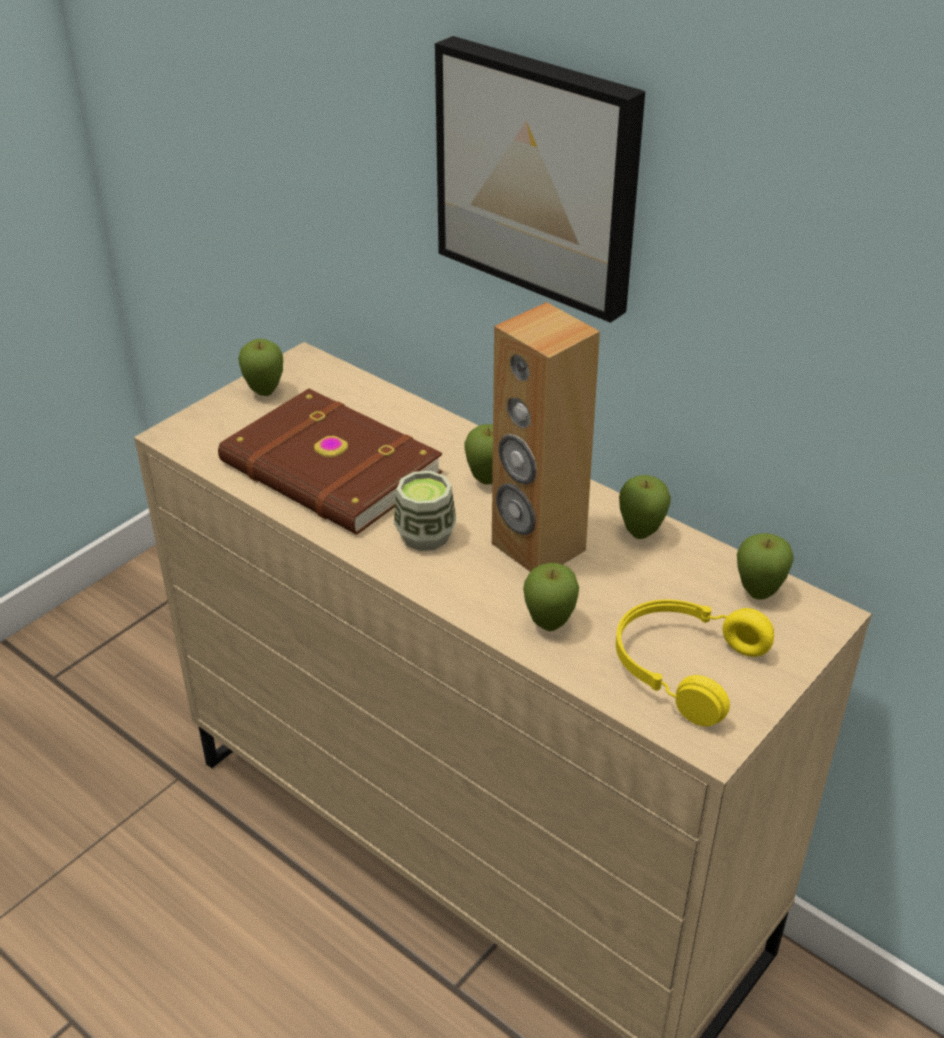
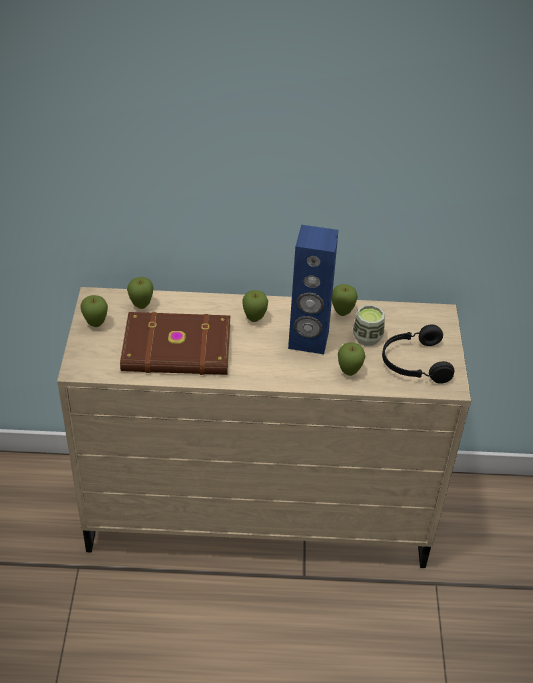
camera: 40 degrees left, 5 degrees up
cup [394,471,456,551] -> cup moved to [353,305,385,346]
picture [435,36,645,323] -> none
brown speaker [492,302,600,572] -> blue speaker [288,225,338,354]
yellow headphones [616,599,774,727] -> black headphones [382,324,454,384]
apple [737,533,794,600] -> apple moved to [127,277,153,309]

